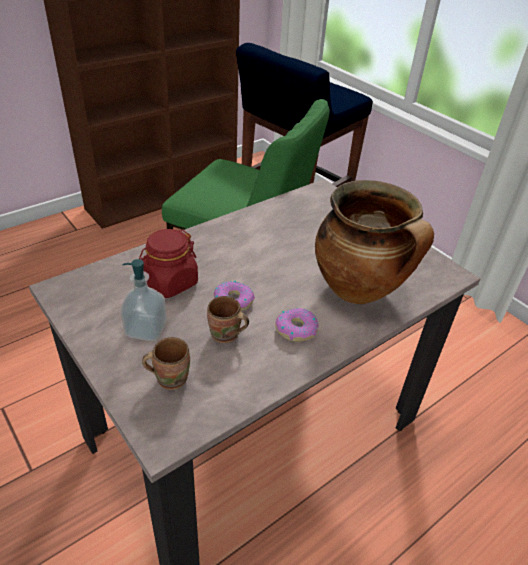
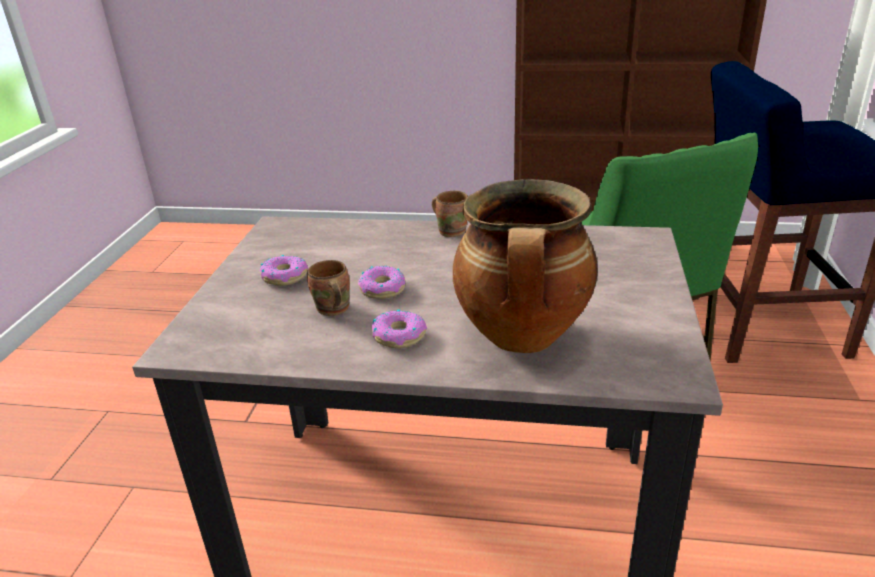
camera: 50 degrees right, 10 degrees down
soap dispenser [121,259,167,341] -> donut [260,255,308,286]
red jar [139,229,198,298] -> none
brown mug [142,337,190,390] -> brown mug moved to [432,191,468,237]

